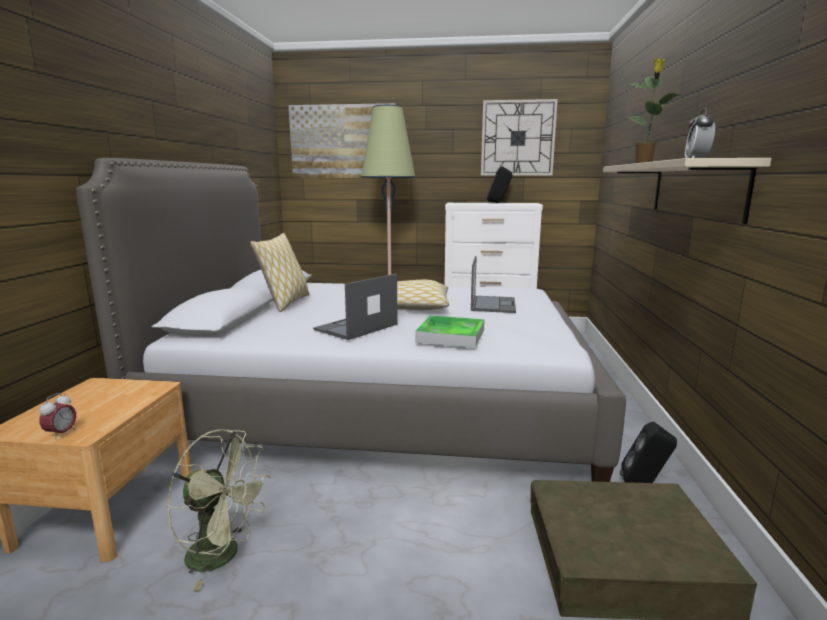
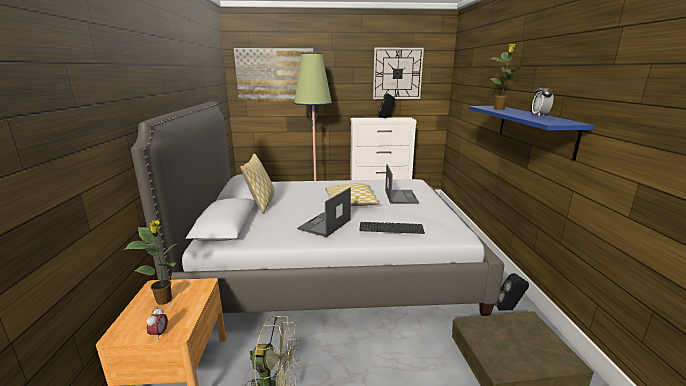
camera: 10 degrees left, 5 degrees up
tray [415,315,485,348] -> keyboard [359,222,425,234]
beige shelf [603,158,771,224] -> blue shelf [469,106,595,160]
none -> potted plant [125,220,181,305]

